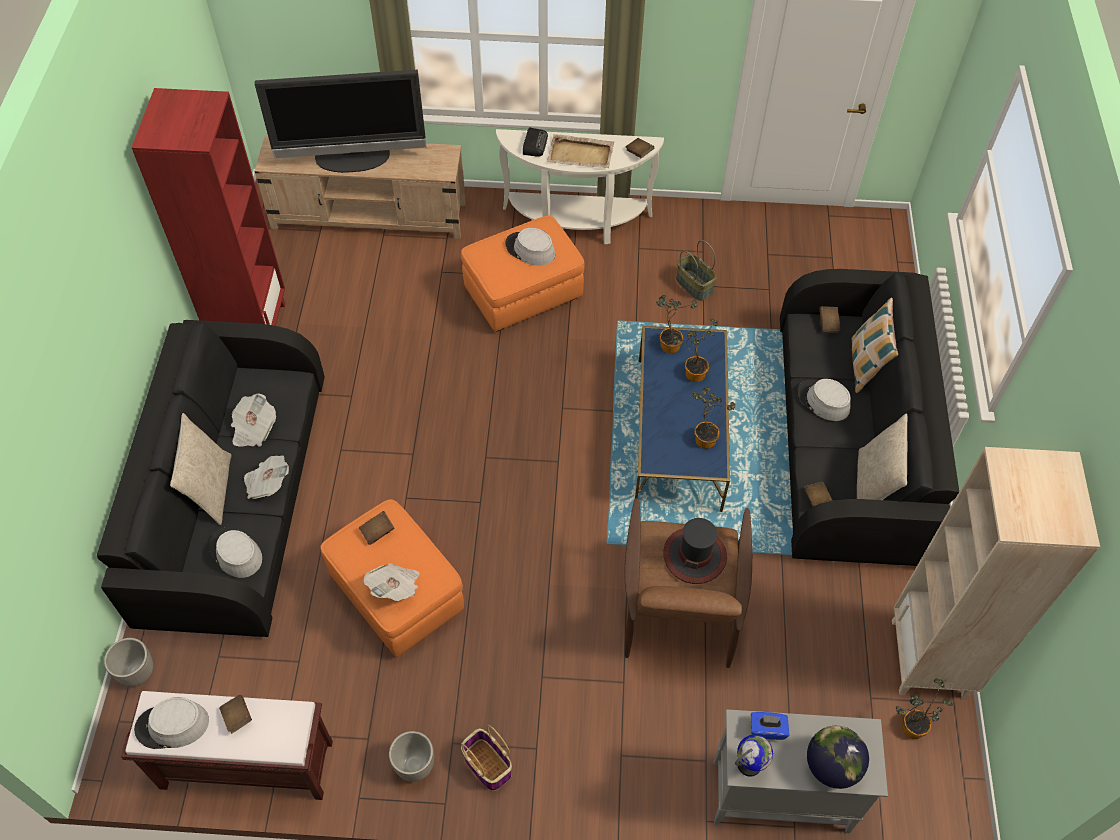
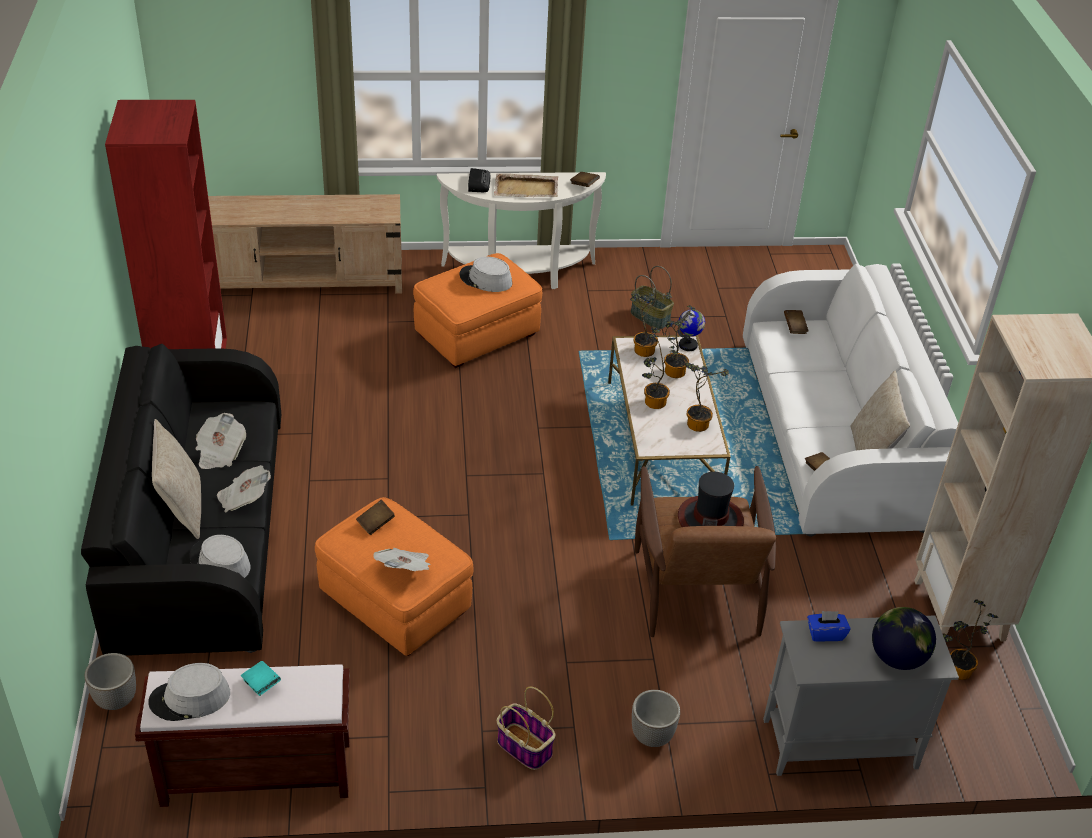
camera: 10 degrees left, 15 degrees down
brown book [219,695,252,734] -> turquoise book [241,661,281,696]
television [255,69,427,173] -> none
planter [389,731,434,782] -> planter moved to [632,690,680,747]
blue coffee table [635,326,730,512] -> white coffee table [608,335,731,506]
globe [735,735,773,777] -> globe moved to [678,310,705,351]
black sofa [780,269,959,566] -> white sofa [743,264,958,537]
grey hat [797,379,851,421] -> none
pillow [851,297,898,393] -> none
none -> potted plant [642,334,679,409]

